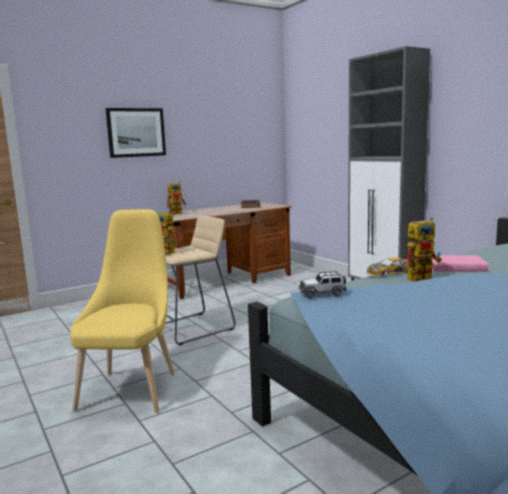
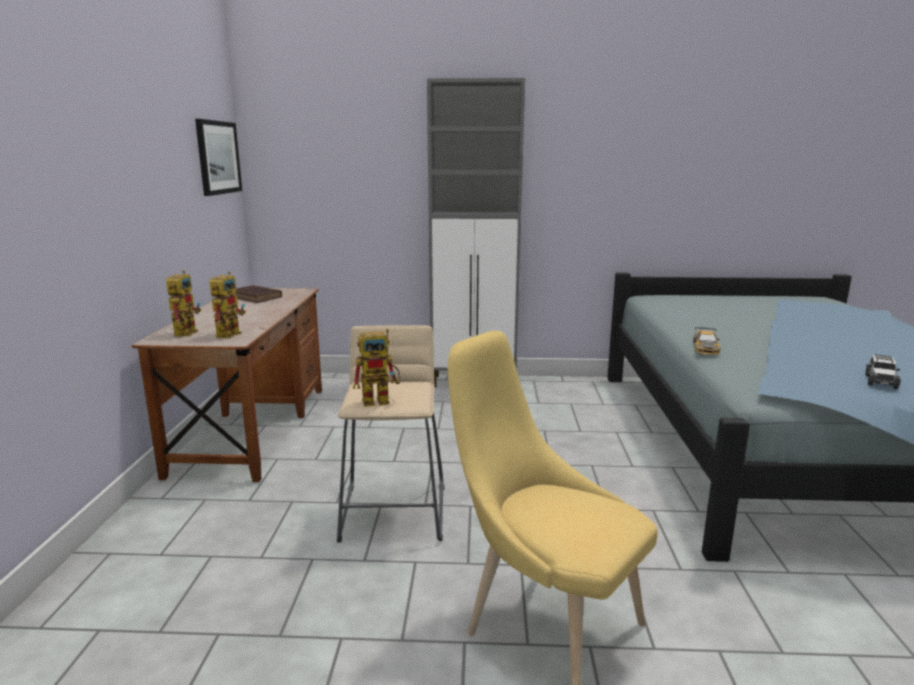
camera: 55 degrees left, 5 degrees up
picture [105,108,166,158] -> picture moved to [195,119,242,196]
toy car [299,271,347,298] -> toy car moved to [865,354,901,389]
toy robot [406,218,442,282] -> toy robot moved to [209,271,246,339]
pink book [429,255,488,272] -> none

